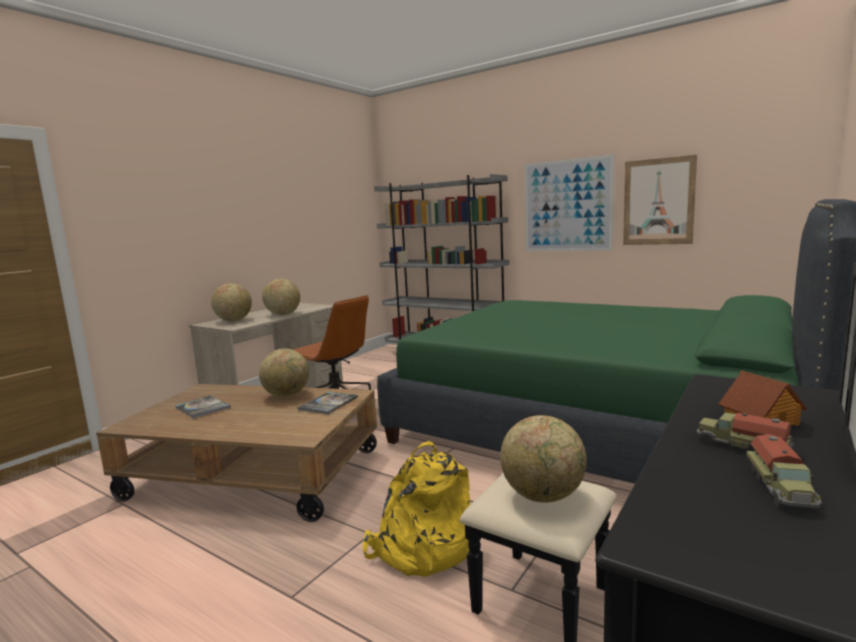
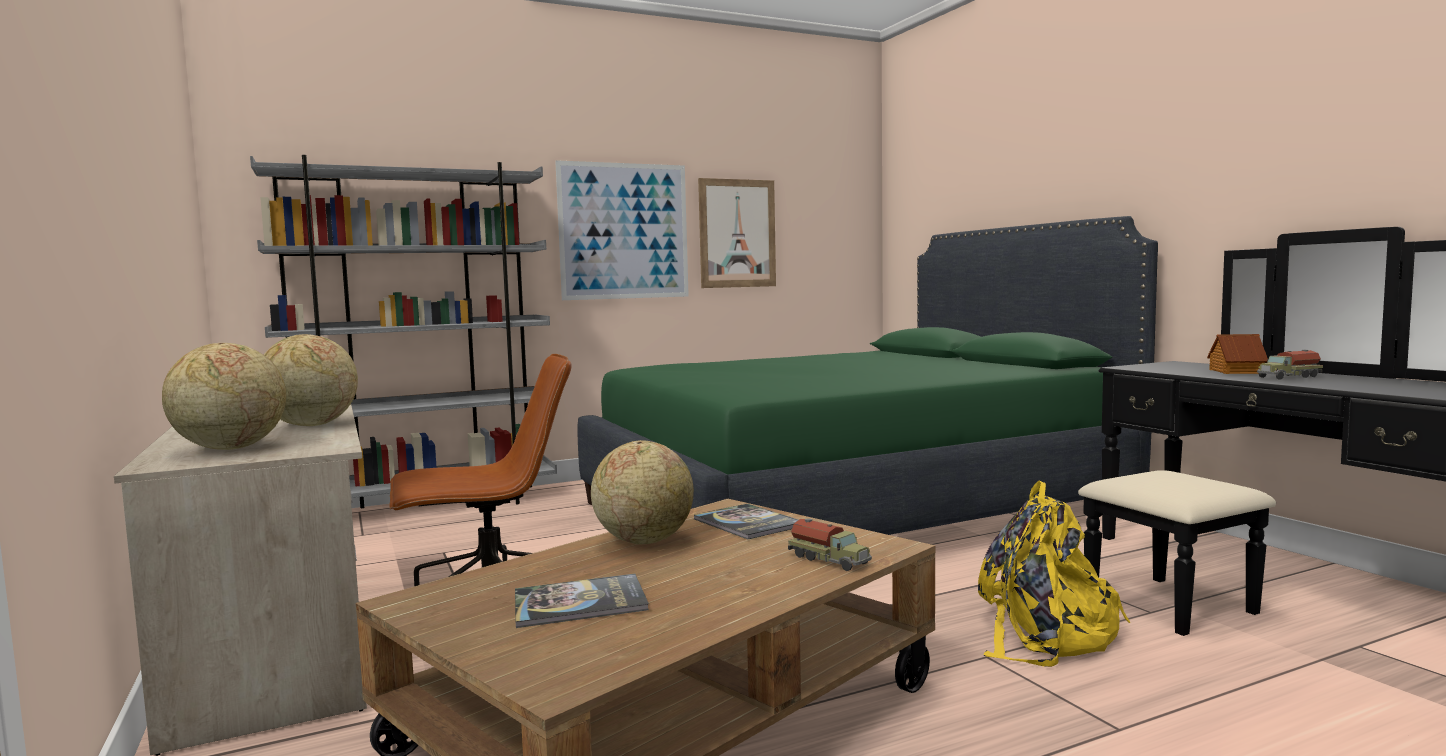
camera: 60 degrees left, 5 degrees down
globe [500,415,587,503] -> none
toy truck [746,434,822,510] -> toy truck moved to [788,519,872,571]

